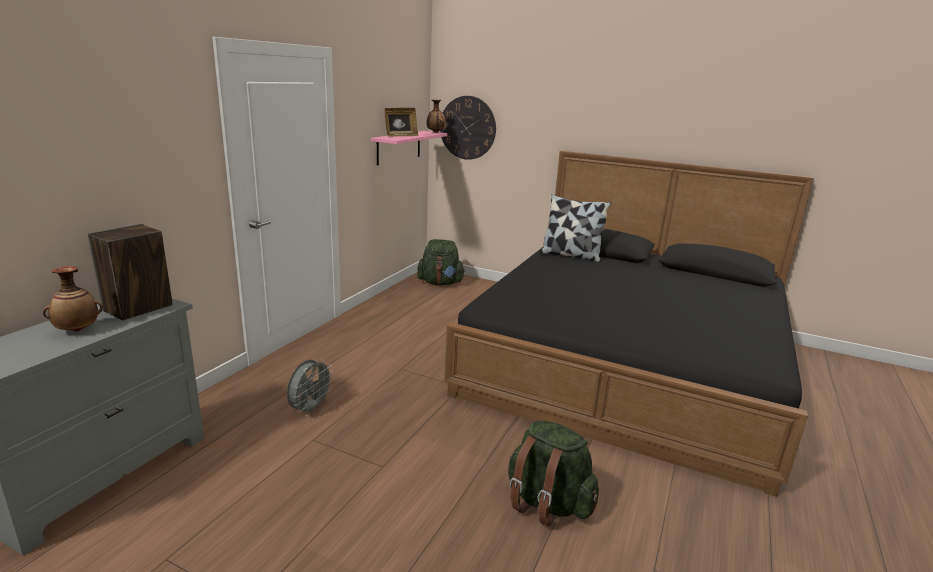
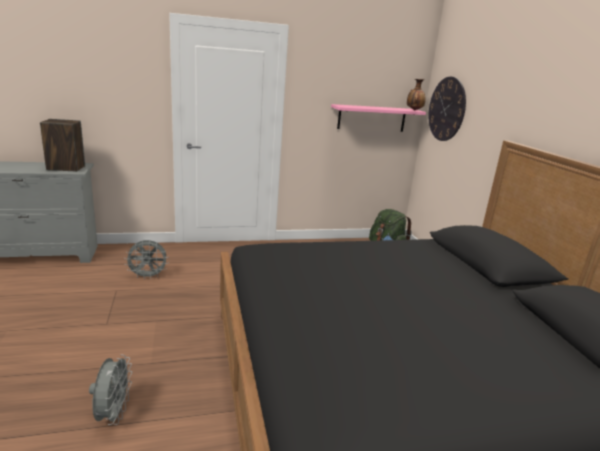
camera: 50 degrees right, 0 degrees up
vase [43,266,103,332] -> none
picture frame [385,108,418,137] -> none
green backpack [508,420,599,526] -> grey fan [89,355,132,425]
pillow [540,194,611,262] -> none

